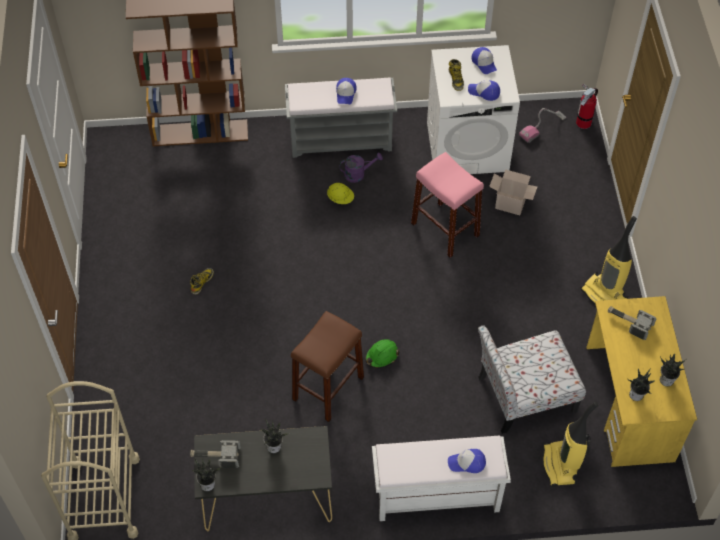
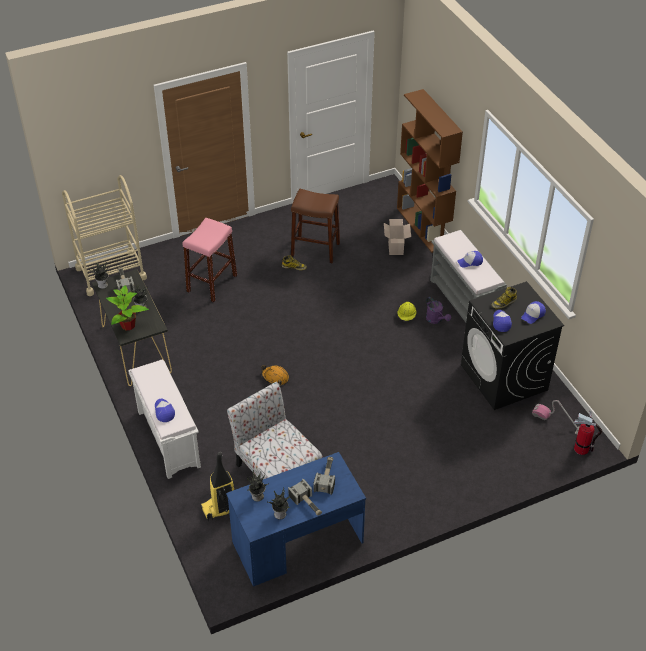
camera: 70 degrees right, 10 degrees down
brown stool [291,311,364,422] -> brown stool moved to [291,189,340,263]
green hard hat [365,339,400,368] -> orange hard hat [261,365,289,385]
pink stool [411,152,484,258] -> pink stool moved to [182,218,237,302]
white washing machine [427,45,520,174] -> black washing machine [461,281,564,410]
cardboard box [489,169,537,215] -> cardboard box moved to [384,219,411,255]
vacuum cleaner [581,216,637,305] -> none
yellow desk [586,296,697,467] -> blue desk [226,452,366,587]
none -> potted plant [106,285,149,331]
none -> hammer [288,479,322,516]

